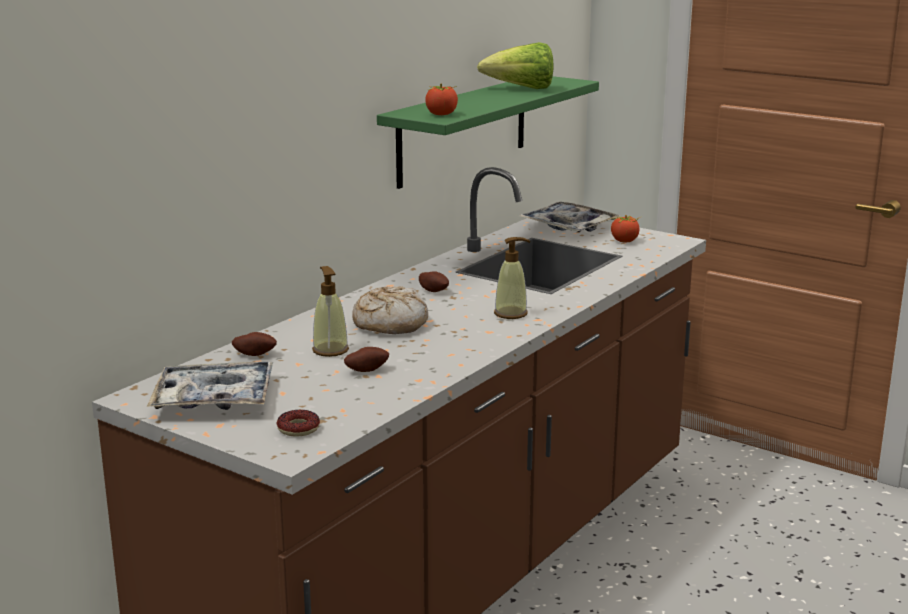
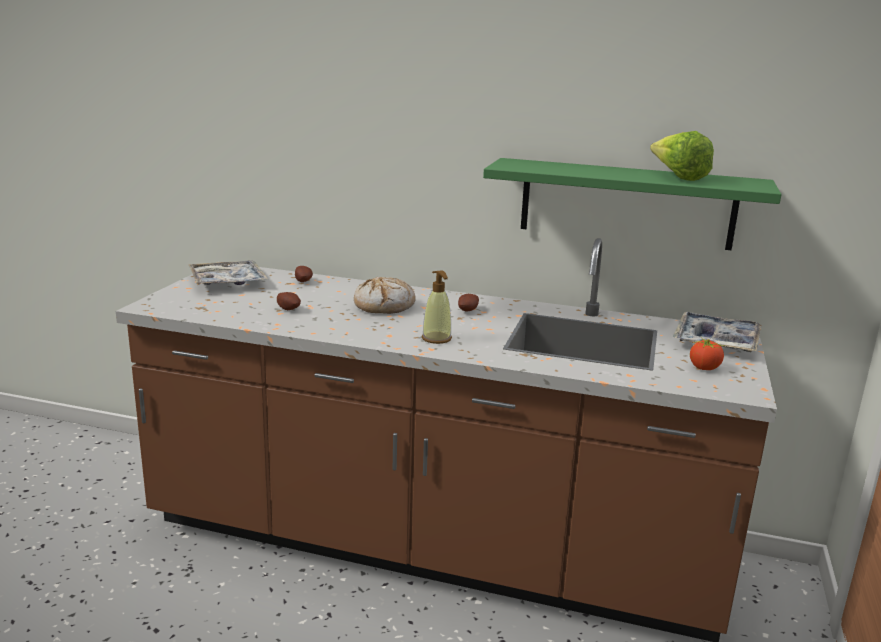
camera: 70 degrees right, 0 degrees up
donut [276,410,320,437] -> none
soap dispenser [312,266,349,357] -> none
tomato [425,83,458,115] -> none

